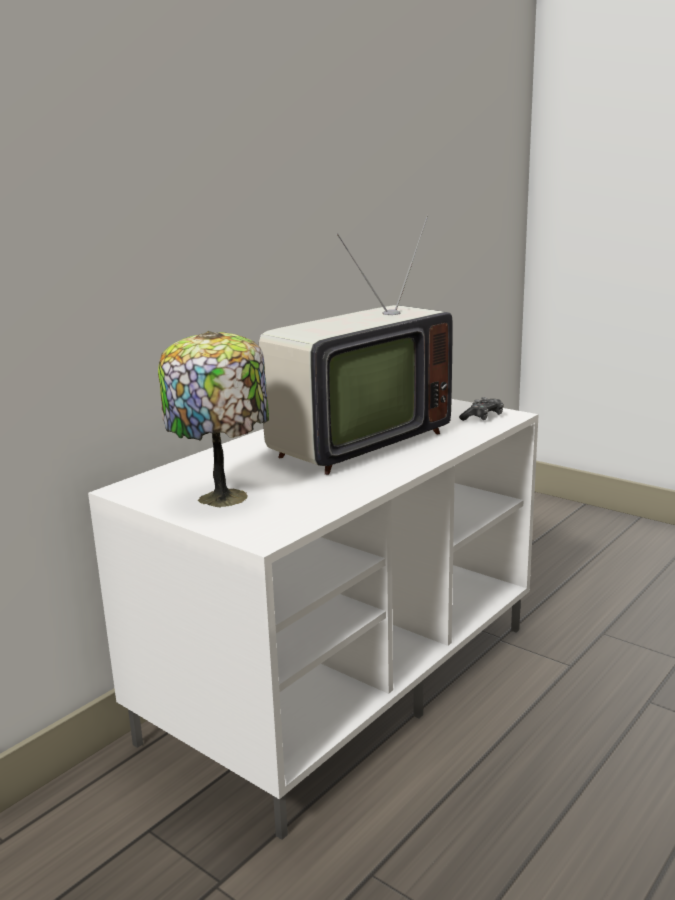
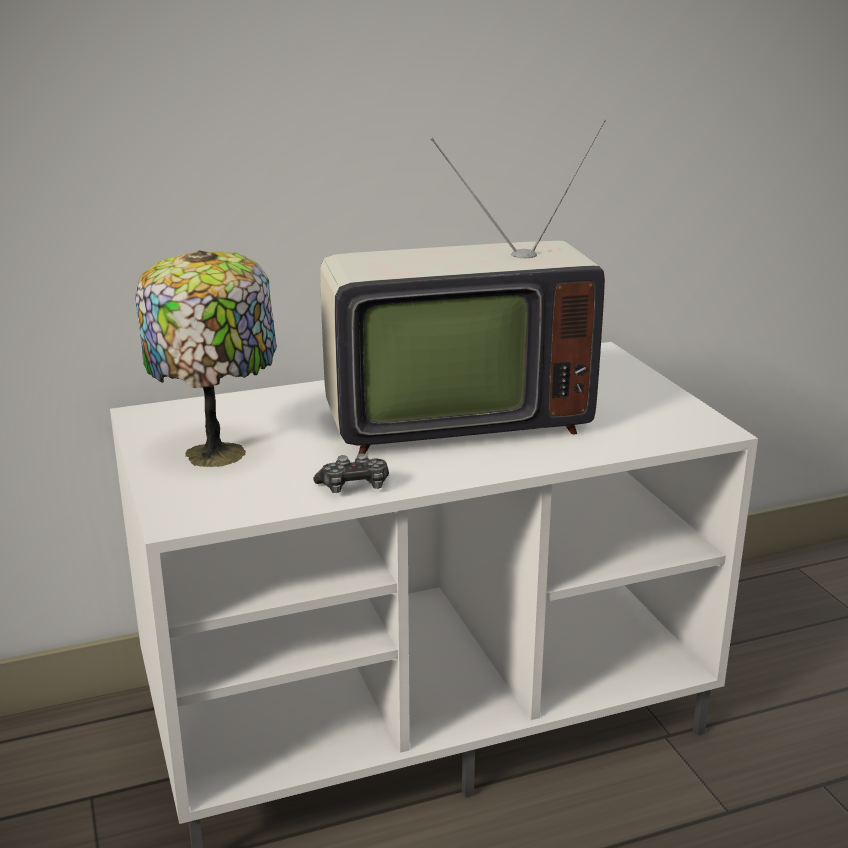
camera: 30 degrees right, 5 degrees up
game controller [459,397,504,421] -> game controller moved to [313,453,389,493]

